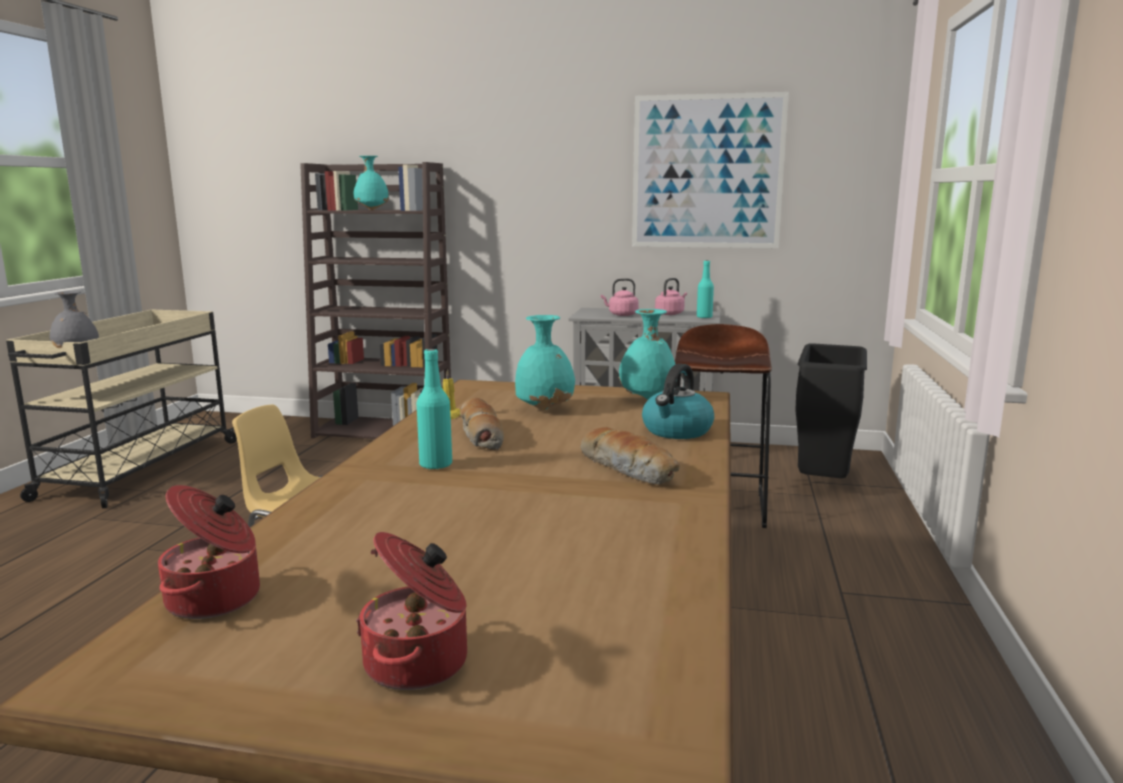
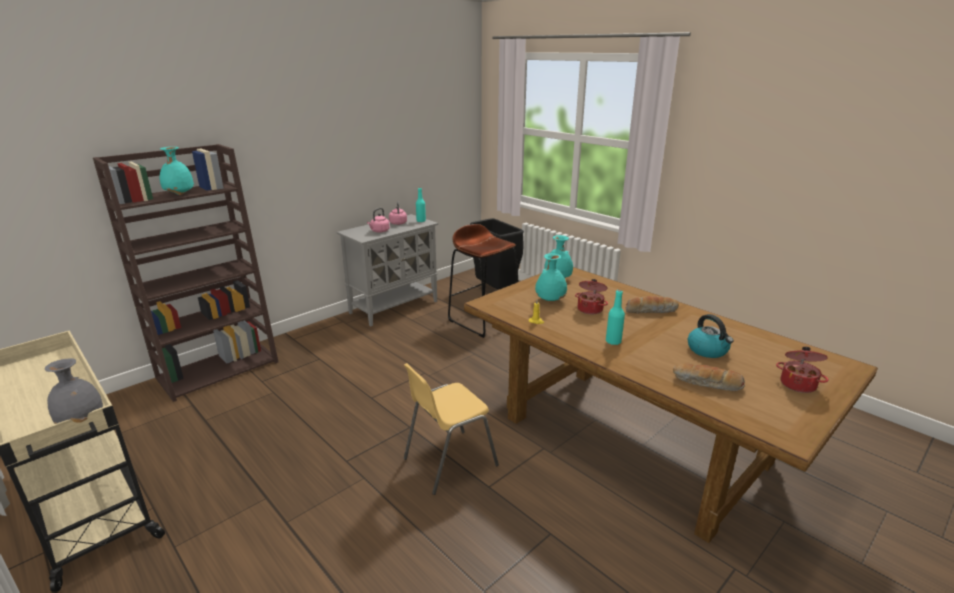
camera: 55 degrees left, 10 degrees up
cooking pot [158,485,260,619] -> cooking pot moved to [575,279,608,314]
bread [460,398,504,450] -> bread moved to [673,363,745,391]
picture [632,92,789,248] -> none
kettle [642,363,714,439] -> kettle moved to [688,314,733,358]

